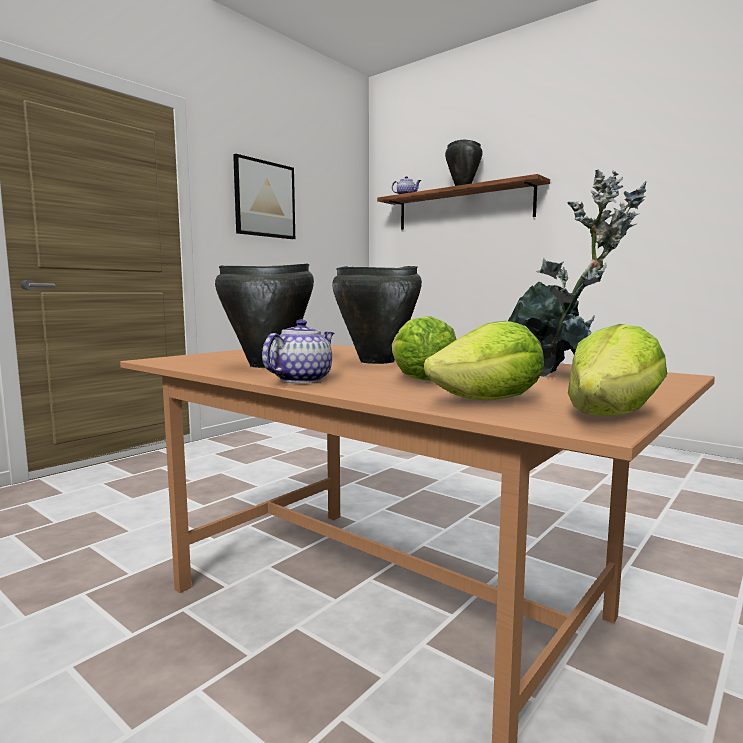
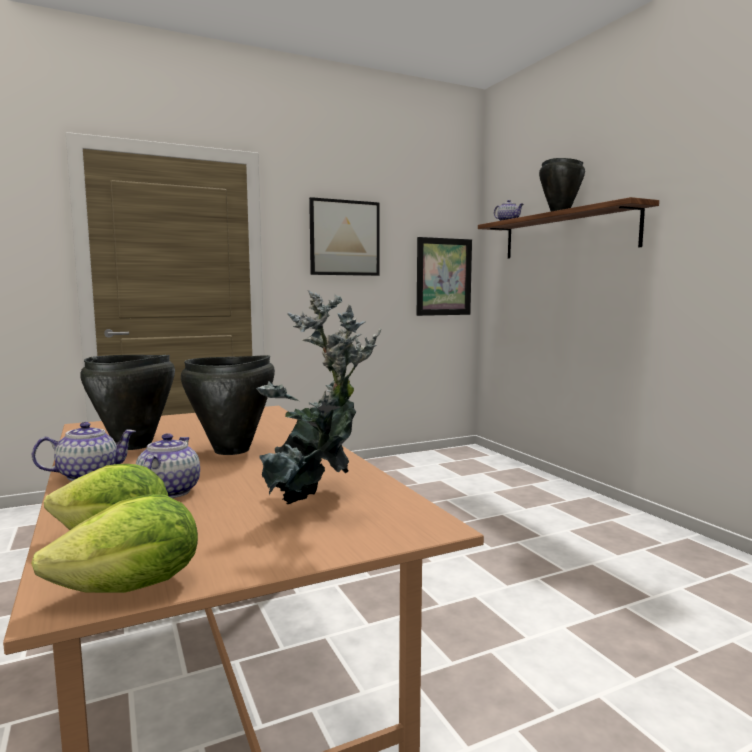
camera: 25 degrees right, 0 degrees up
lettuce [392,316,457,381] -> teapot [136,433,200,498]
none -> picture [417,237,472,316]

